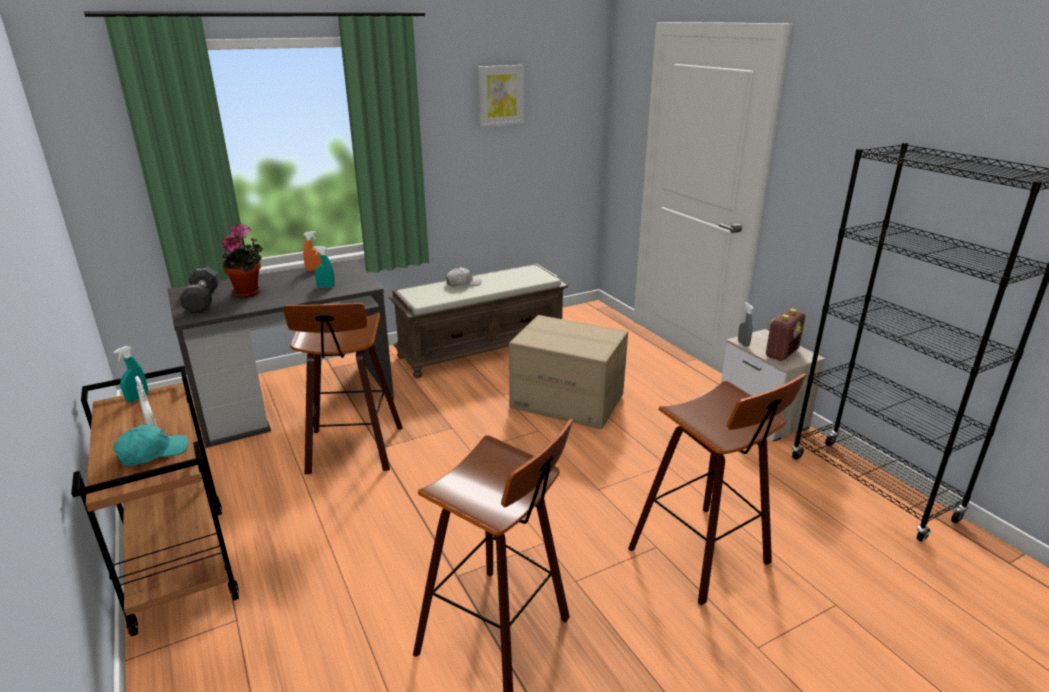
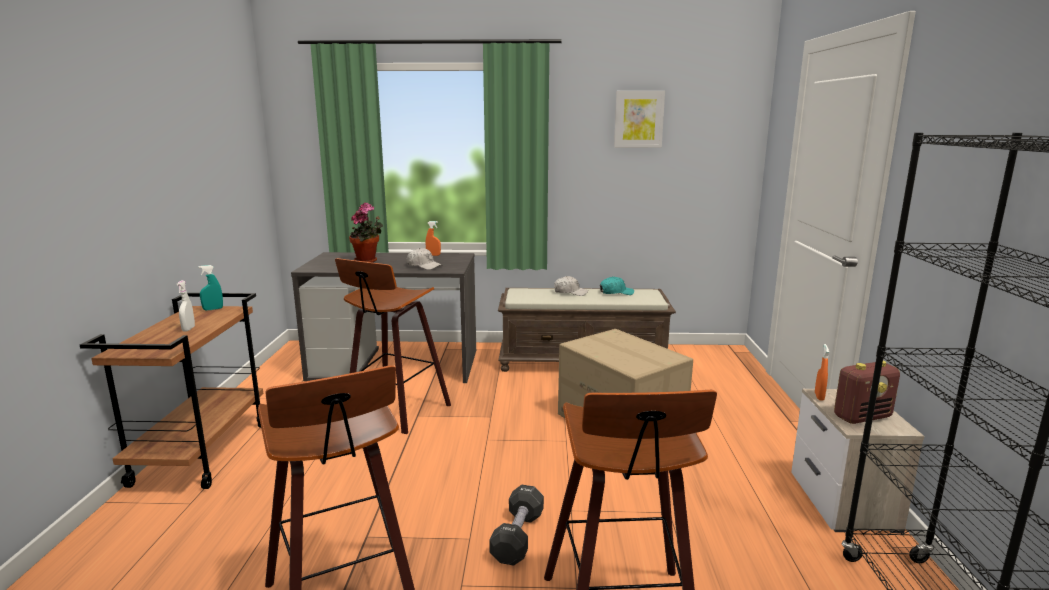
camera: 30 degrees right, 10 degrees down
turquoise cap [113,425,188,466] -> turquoise cap moved to [600,277,634,295]
black dumbbell [179,267,219,313] -> black dumbbell moved to [489,485,544,566]
turquoise spray bottle [313,246,335,288] -> white cap [407,248,442,270]
grey spray bottle [738,302,753,347] -> orange spray bottle [815,344,829,401]

